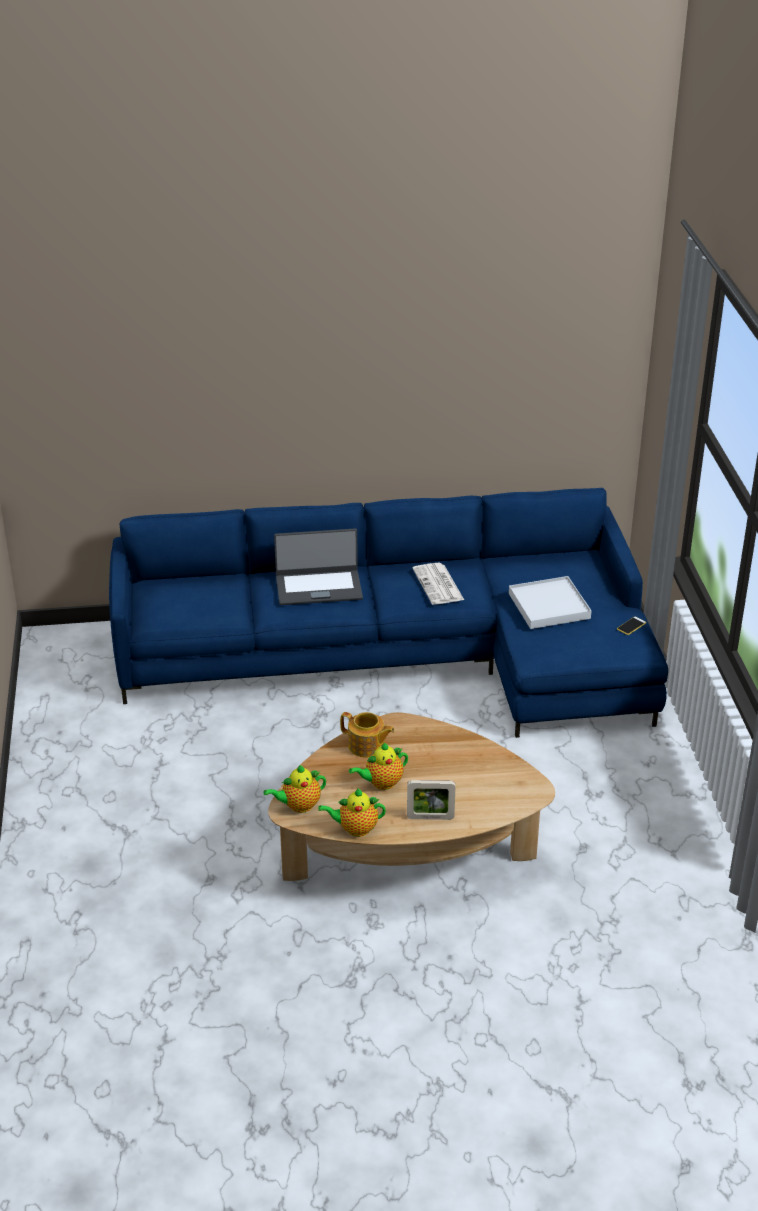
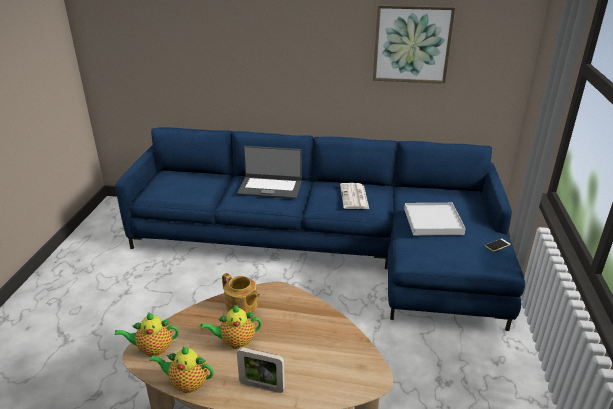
camera: 15 degrees right, 5 degrees down
none -> picture [373,5,455,84]

